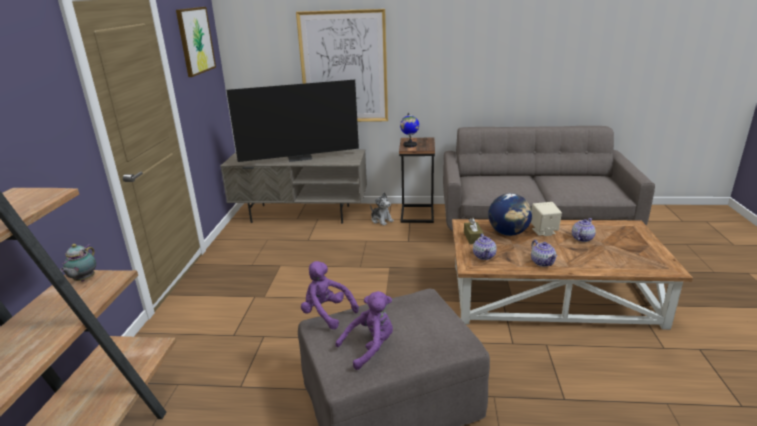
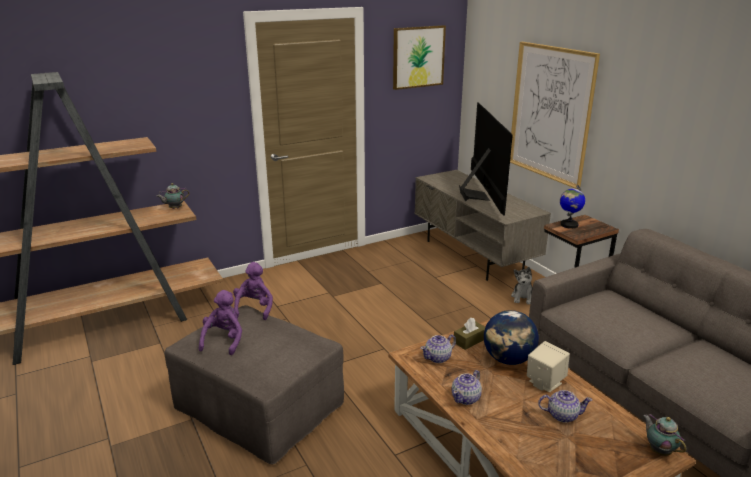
camera: 55 degrees right, 0 degrees up
television [226,80,359,162] -> television turned 135 degrees counterclockwise [459,102,513,215]
purple plush toy [335,291,393,370] -> purple plush toy turned 105 degrees counterclockwise [199,290,242,355]
none -> teapot [643,414,686,456]

